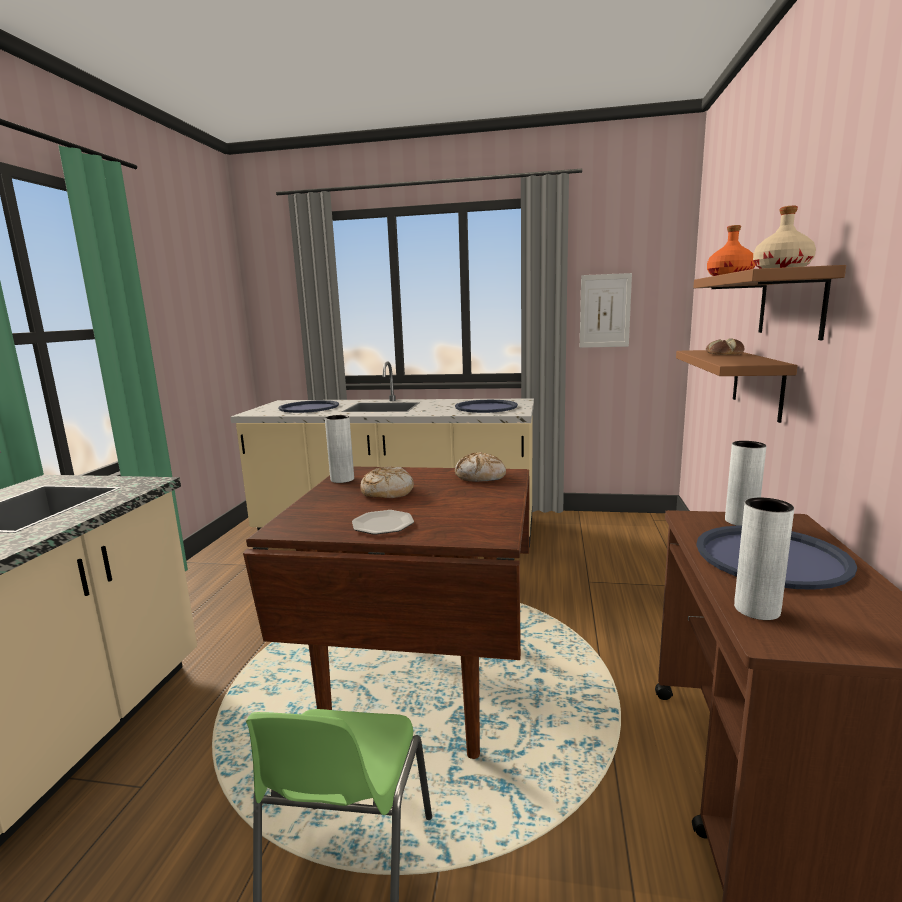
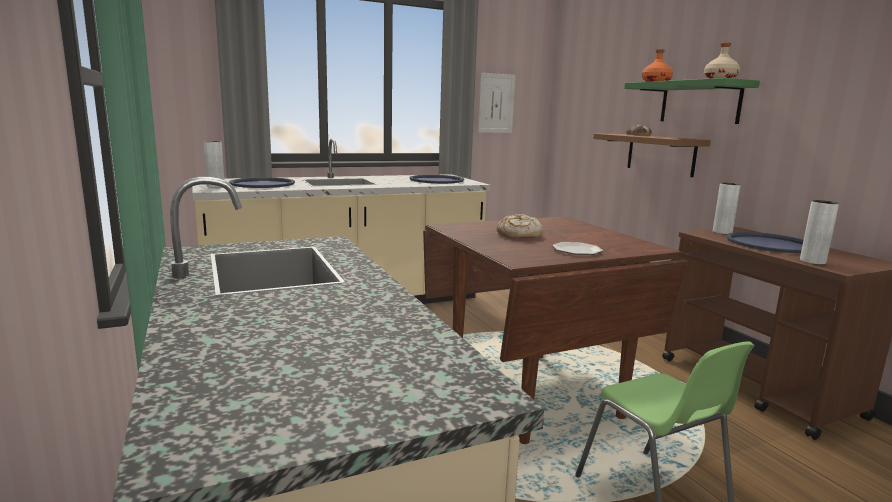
camera: 35 degrees left, 0 degrees up
grey vase [325,415,354,483] -> grey vase moved to [204,141,224,188]
bread [455,452,506,482] -> none
brown shelf [693,265,846,340] -> green shelf [624,78,760,124]

